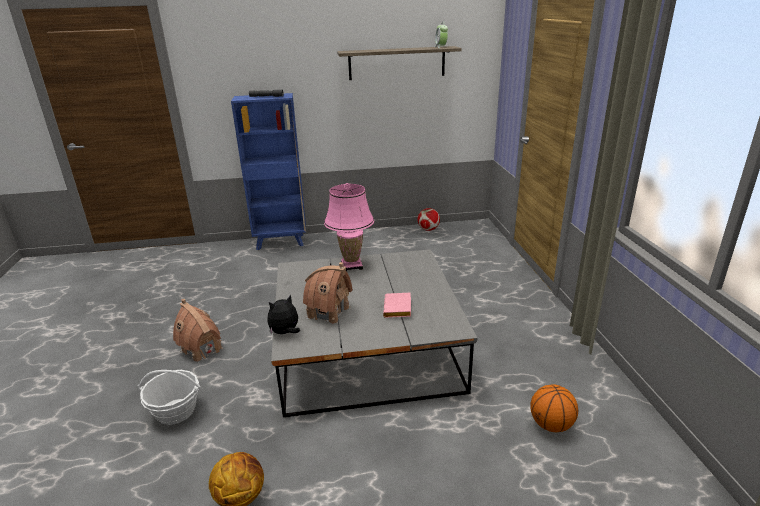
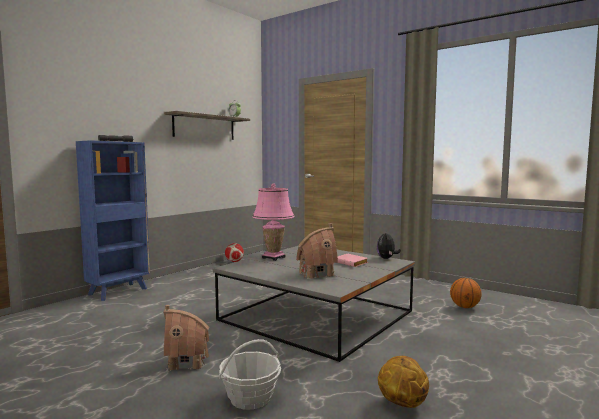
camera: 45 degrees left, 20 degrees down
plush toy [267,295,300,334] -> plush toy moved to [377,232,401,259]

